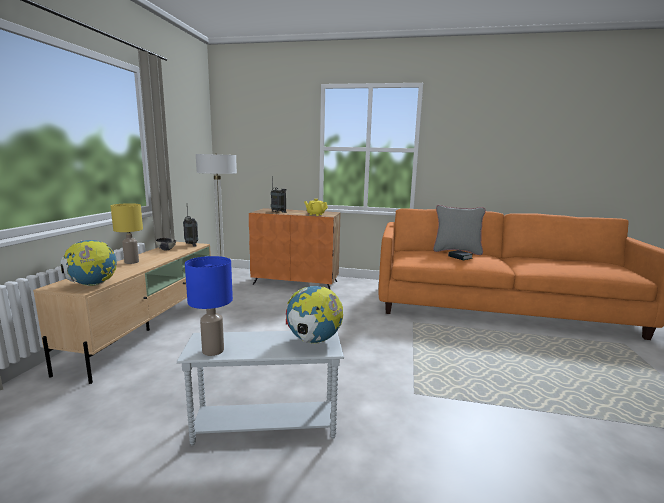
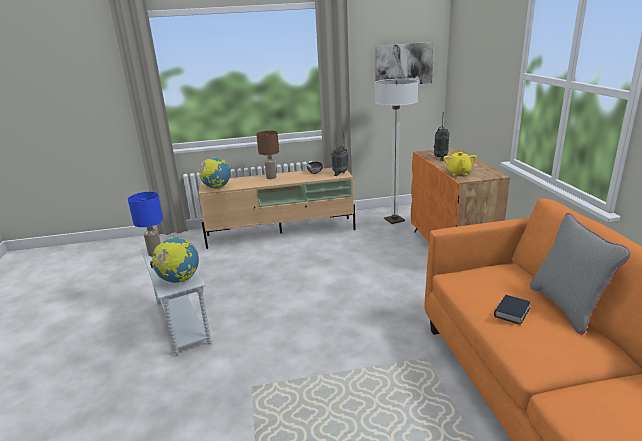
camera: 70 degrees right, 10 degrees up
yellow table lamp [111,203,143,264] -> brown table lamp [256,131,279,179]
none -> picture [375,42,434,84]

